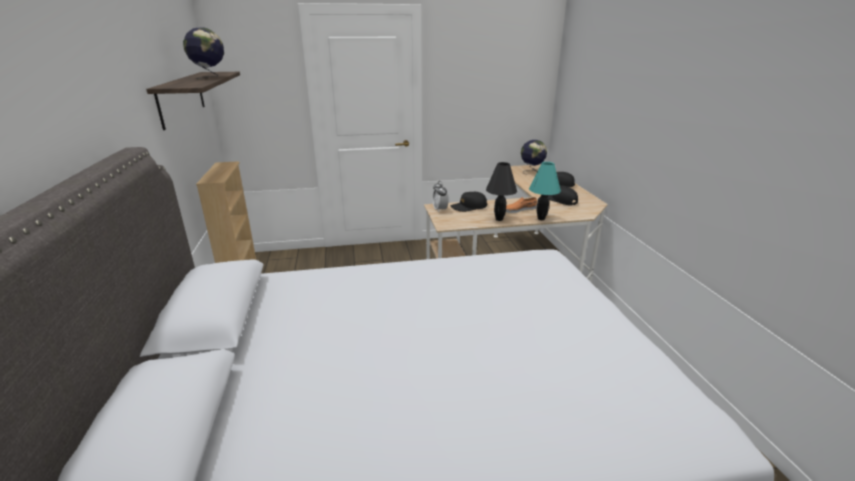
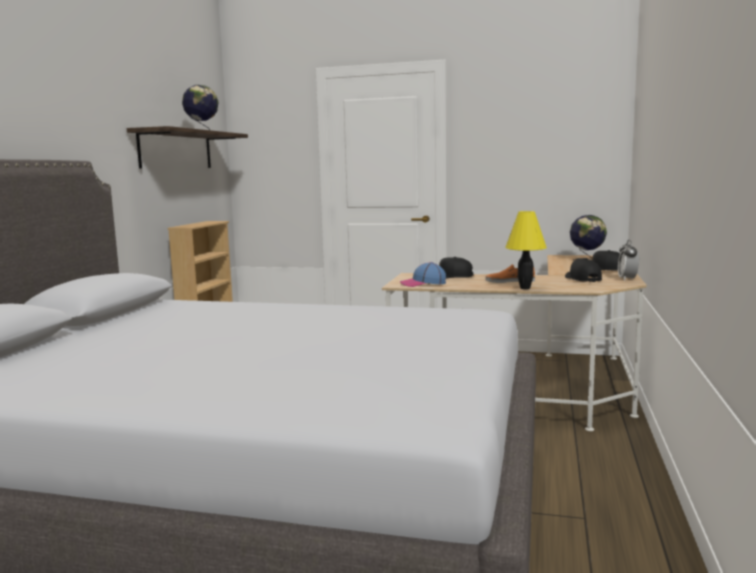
camera: 25 degrees right, 15 degrees down
alarm clock [432,181,449,212] -> alarm clock moved to [618,240,639,281]
black table lamp [486,162,517,221] -> none
turquoise table lamp [529,162,561,220] -> yellow table lamp [505,211,547,289]
none -> cap [400,262,446,287]

